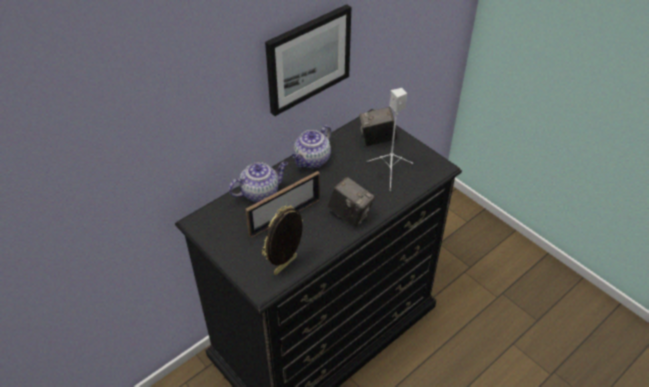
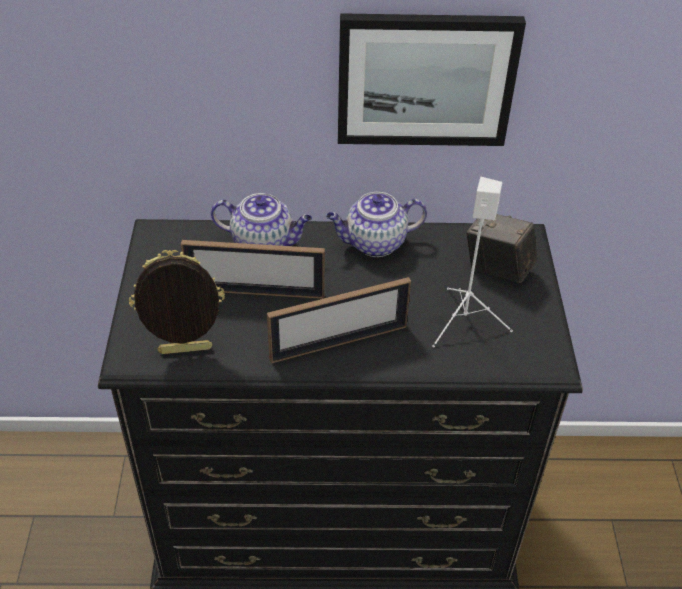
camera: 40 degrees right, 0 degrees up
camera [327,177,375,227] -> picture frame [267,277,411,363]

